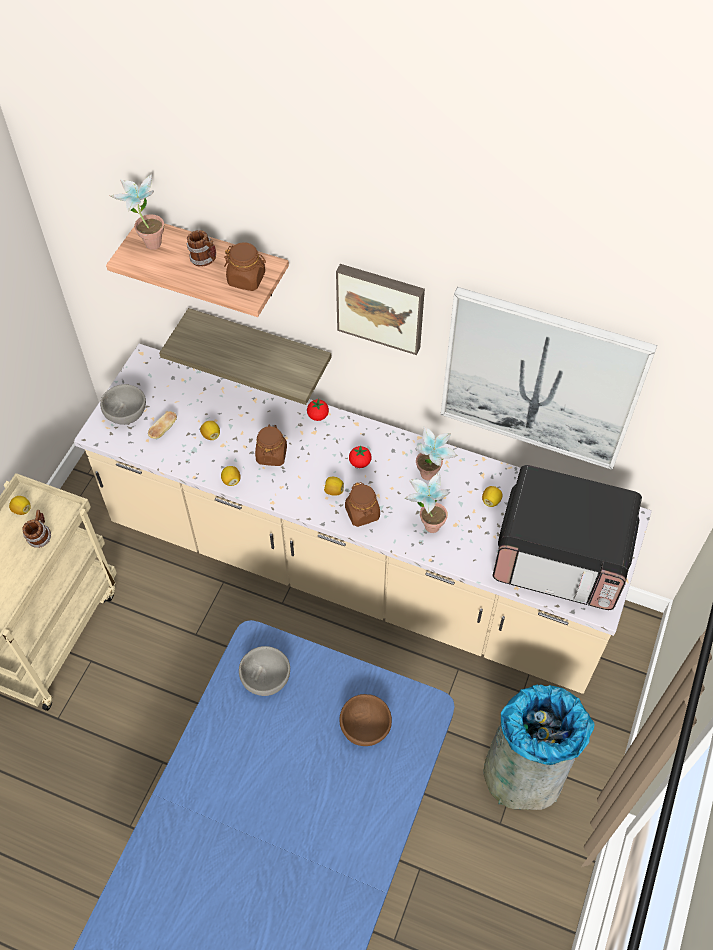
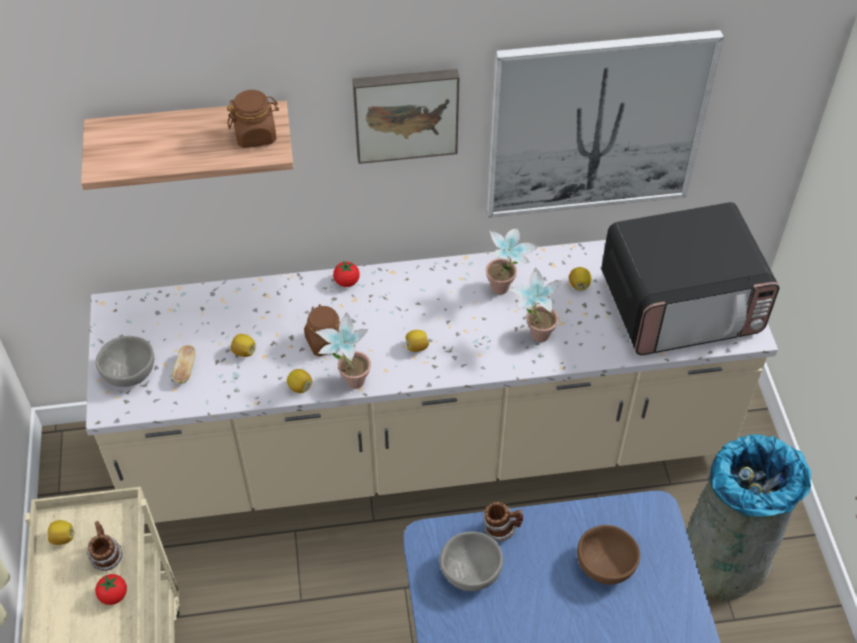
camera: 30 degrees left, 5 degrees down
potted plant [109,174,164,250] -> potted plant moved to [316,312,371,389]
shelf [159,308,331,405] -> none
mug [187,230,216,267] -> mug moved to [483,502,523,541]
brown jar [345,482,380,527] -> none
tomato [349,445,371,468] -> tomato moved to [95,574,127,605]

